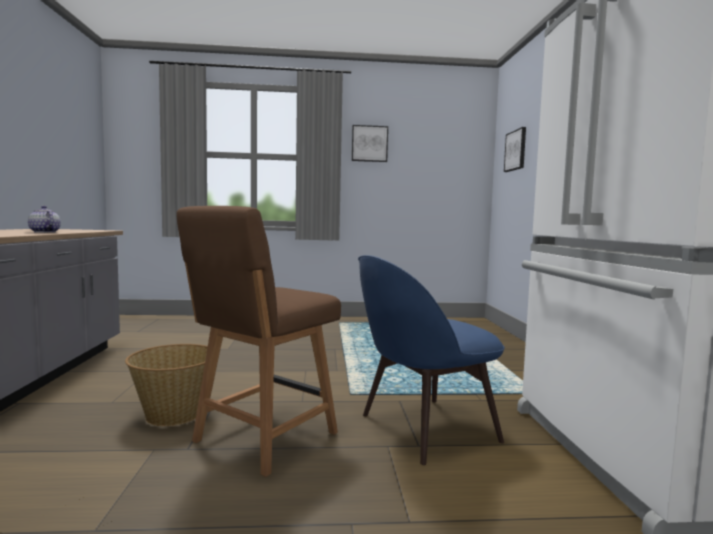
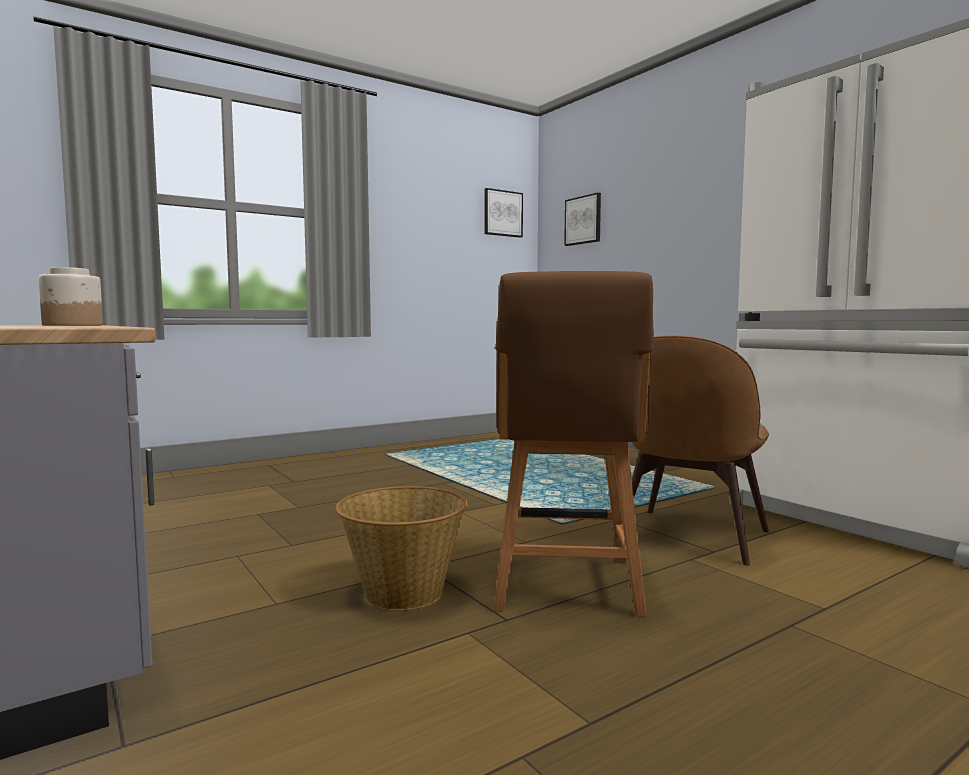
camera: 30 degrees left, 0 degrees up
teapot [28,206,61,233] -> jar [39,267,103,326]
picture [352,125,388,162] -> picture moved to [484,188,523,238]
blue chair [358,255,505,465] -> brown chair [614,335,769,566]

